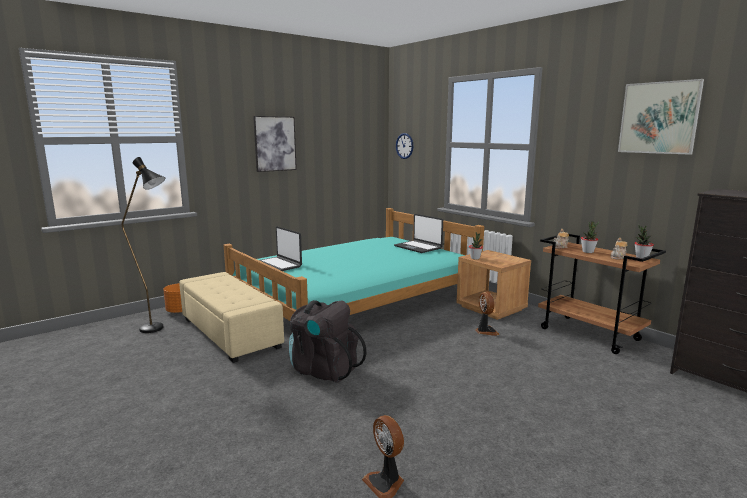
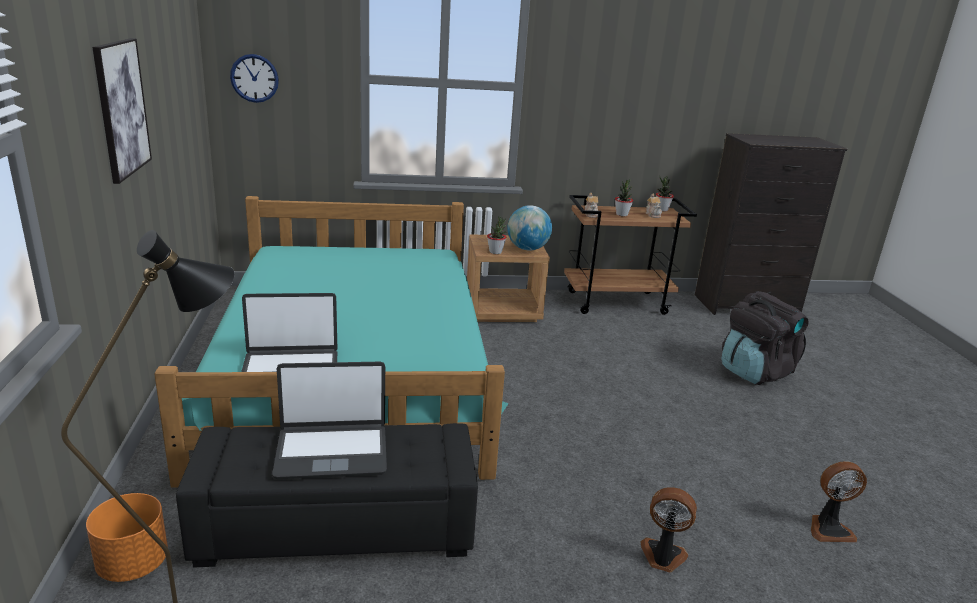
camera: 60 degrees left, 10 degrees up
beige ottoman [179,272,284,363] -> black ottoman [176,423,478,568]
black backpack [289,300,367,383] -> black backpack moved to [721,291,809,385]
laptop [394,214,443,253] -> laptop moved to [272,362,387,479]
fan [475,292,500,336] -> fan moved to [640,487,697,572]
picture [618,79,704,155] -> none
none -> globe [508,205,552,250]

